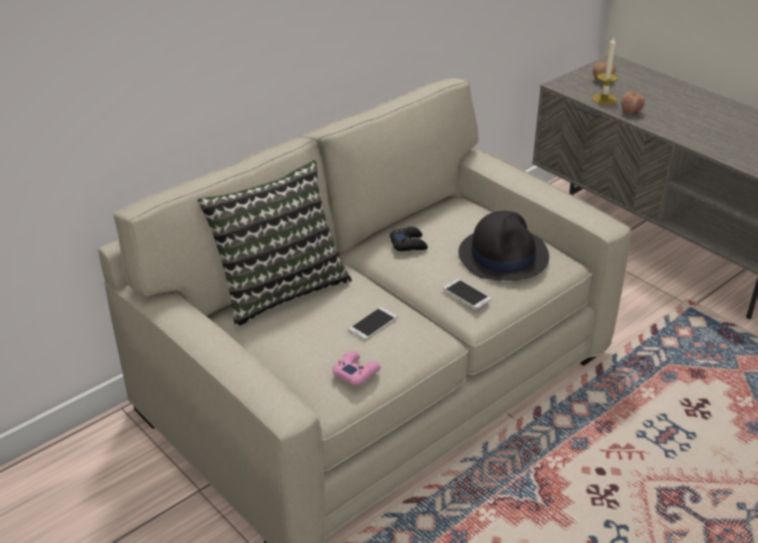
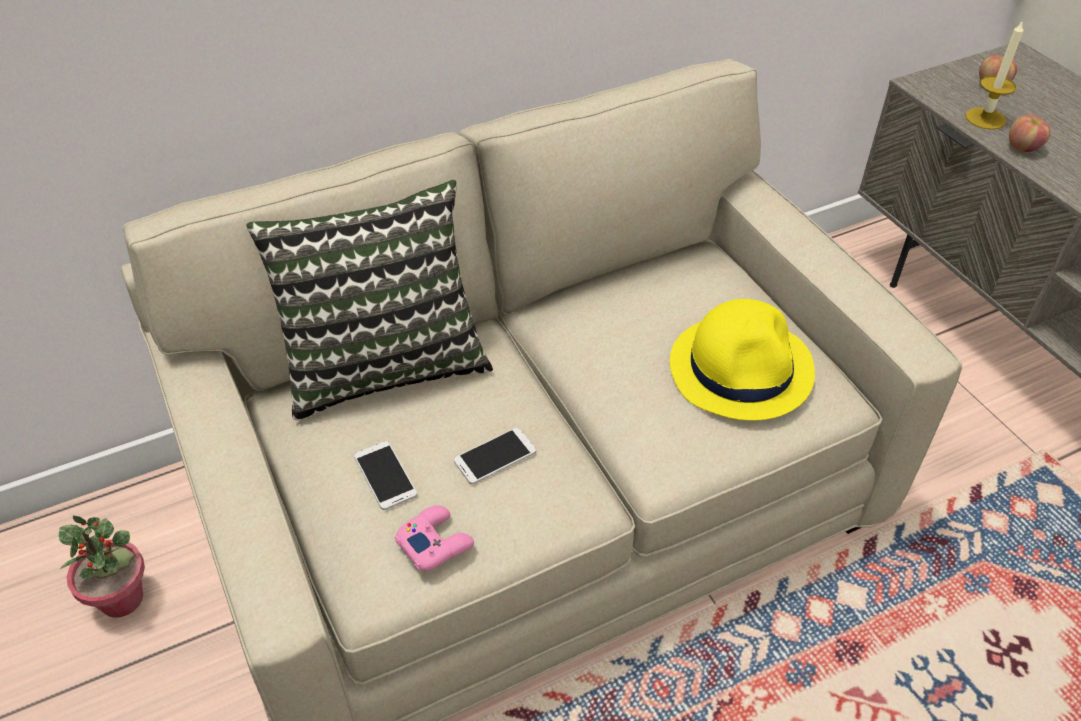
camera: 15 degrees right, 10 degrees up
black game controller [390,227,428,251] -> none
phone [443,279,491,309] -> phone moved to [354,441,417,510]
black hat [458,211,549,281] -> yellow hat [670,299,815,421]
none -> potted plant [59,515,145,618]

